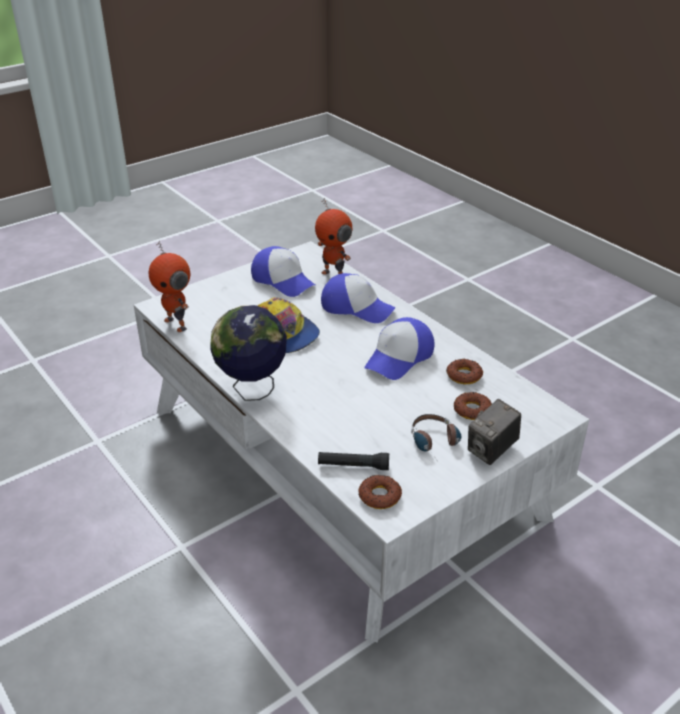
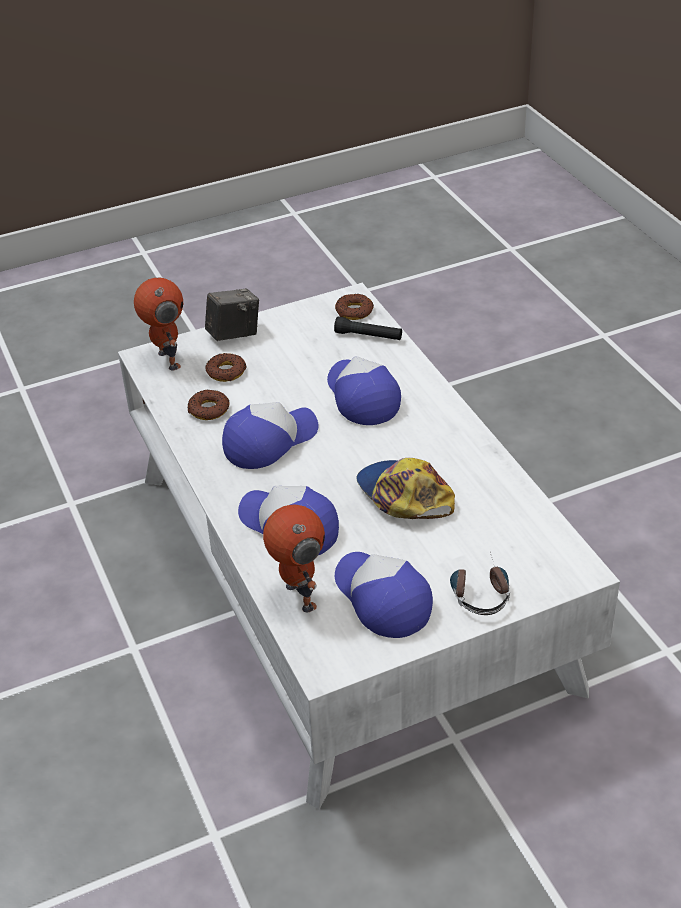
camera: 165 degrees left, 5 degrees up
toy robot [149,241,190,332] -> toy robot moved to [134,278,183,371]
globe [210,305,287,401] -> none
headphones [411,414,461,456] -> headphones moved to [450,552,510,615]
none -> cap [327,356,401,425]

